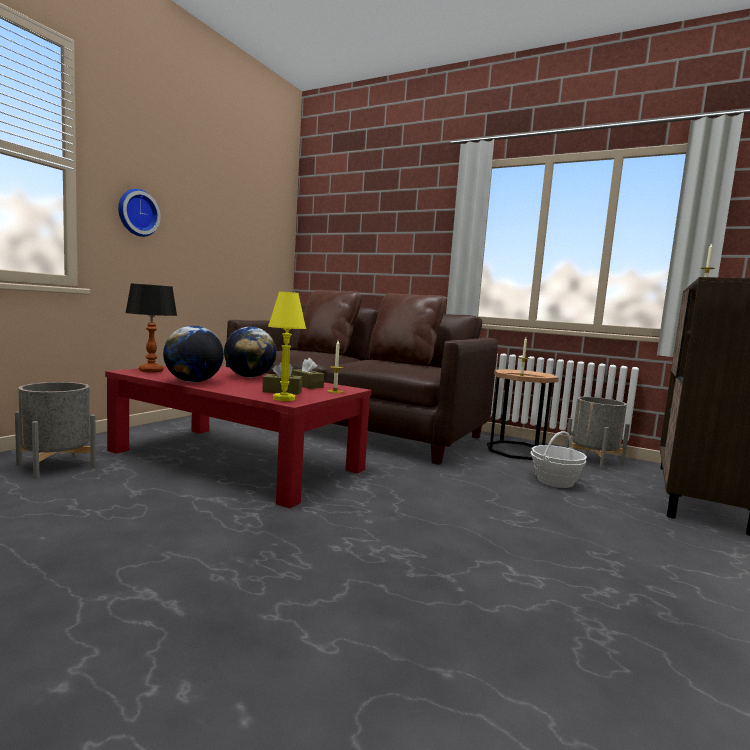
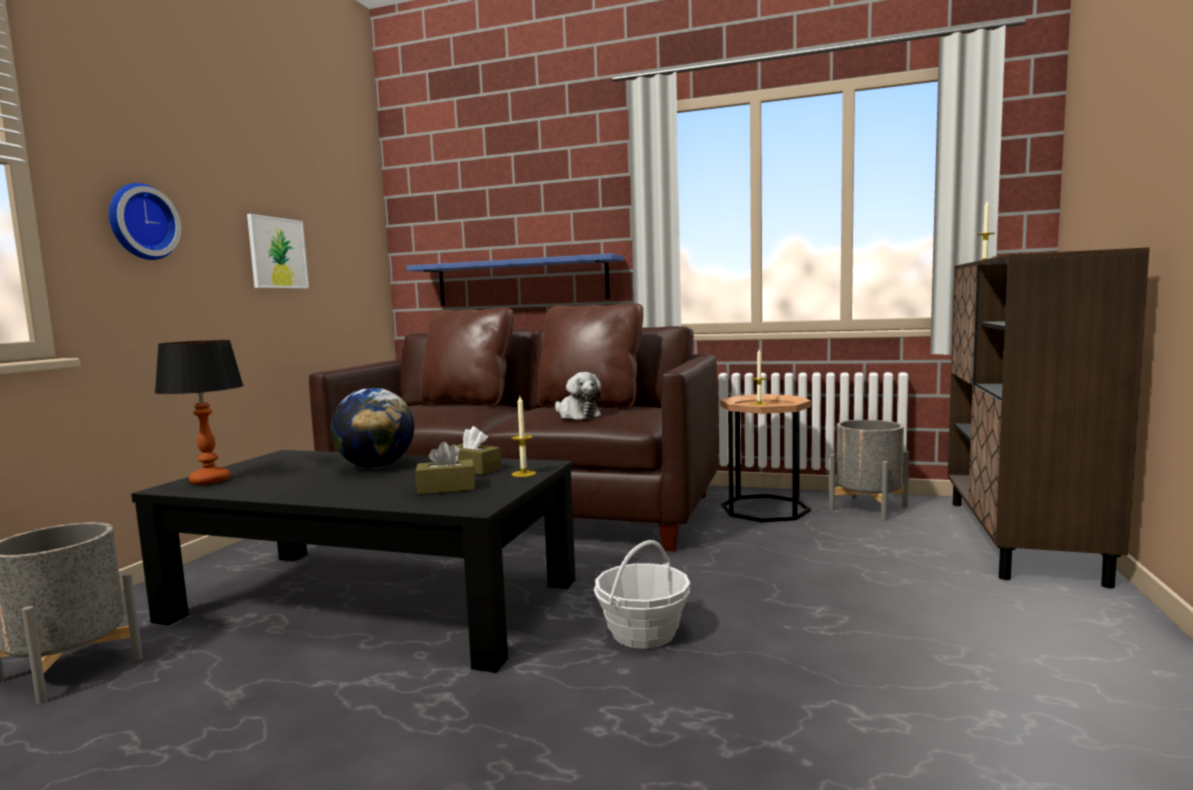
camera: 10 degrees left, 0 degrees up
red coffee table [105,366,372,508] -> black coffee table [131,450,575,673]
globe [163,326,224,382] -> none
yellow table lamp [268,292,306,401] -> none
basket [531,431,587,488] -> basket moved to [594,540,690,649]
none -> picture [247,214,309,289]
none -> blue shelf [406,253,624,305]
none -> plush toy [555,372,602,419]

